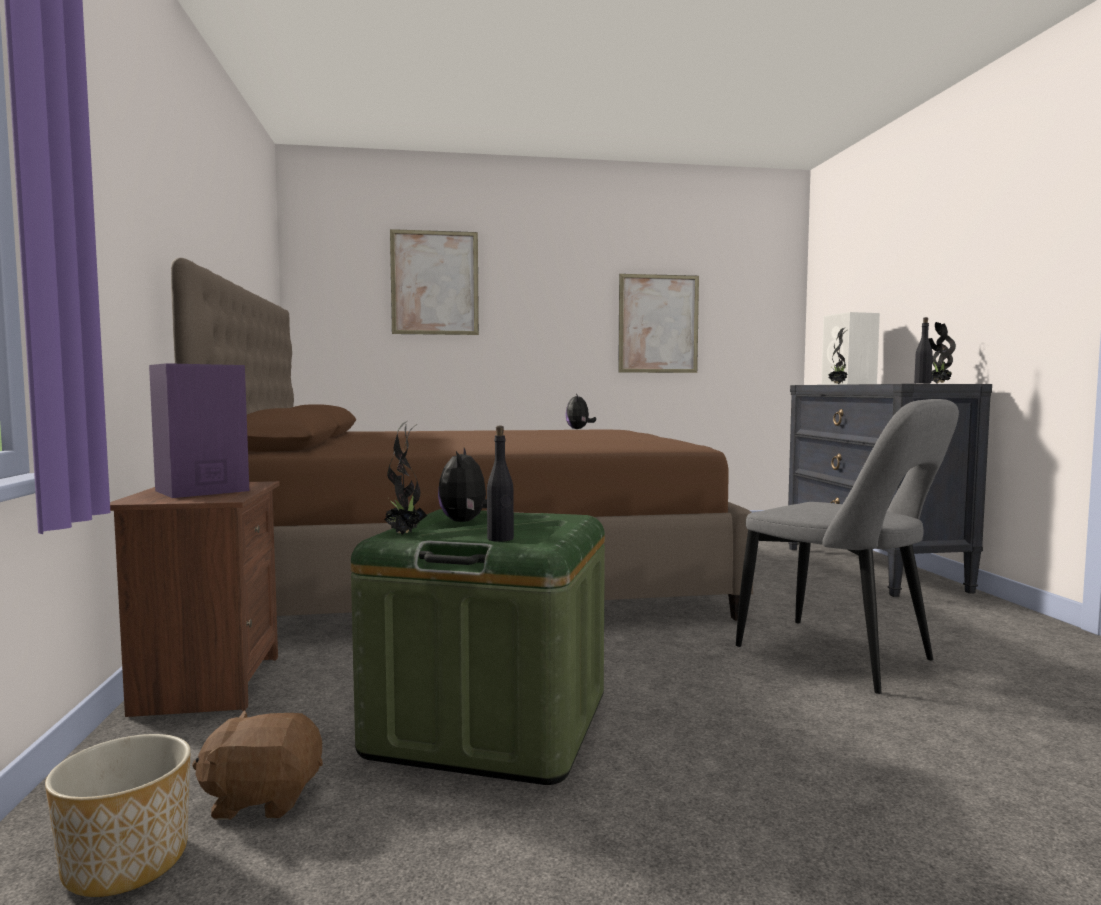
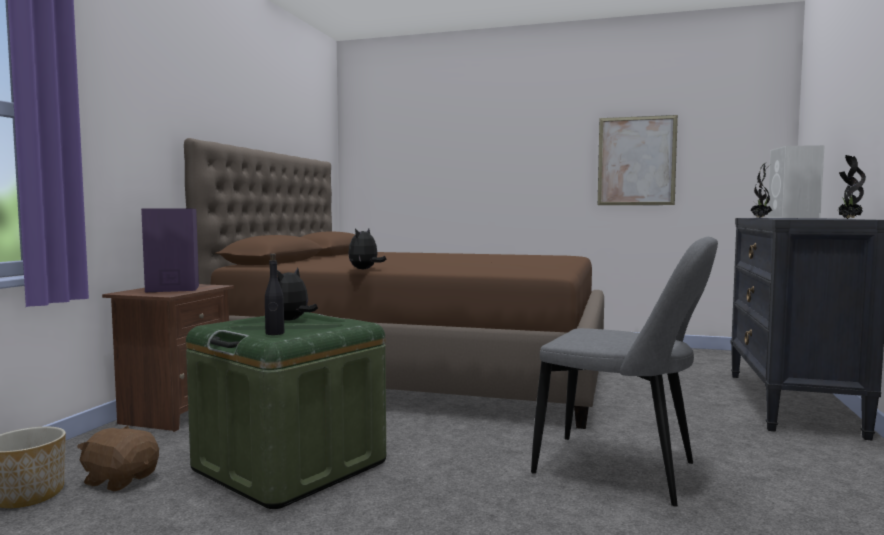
camera: 25 degrees right, 0 degrees up
potted plant [384,421,427,535] -> none
picture [390,229,479,335] -> none
plush toy [565,393,596,429] -> plush toy moved to [348,228,386,270]
grey chair [736,399,959,694] -> grey chair turned 45 degrees counterclockwise [531,237,718,507]
black bottle [914,317,933,384] -> none

